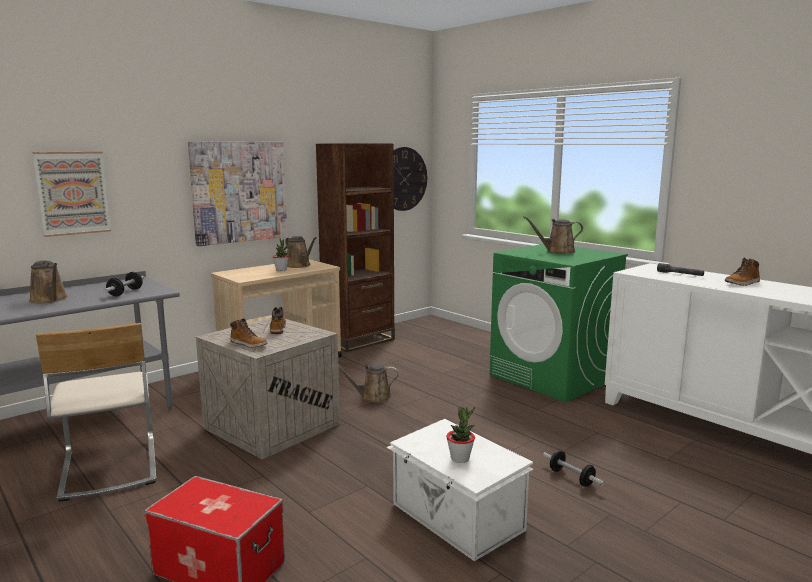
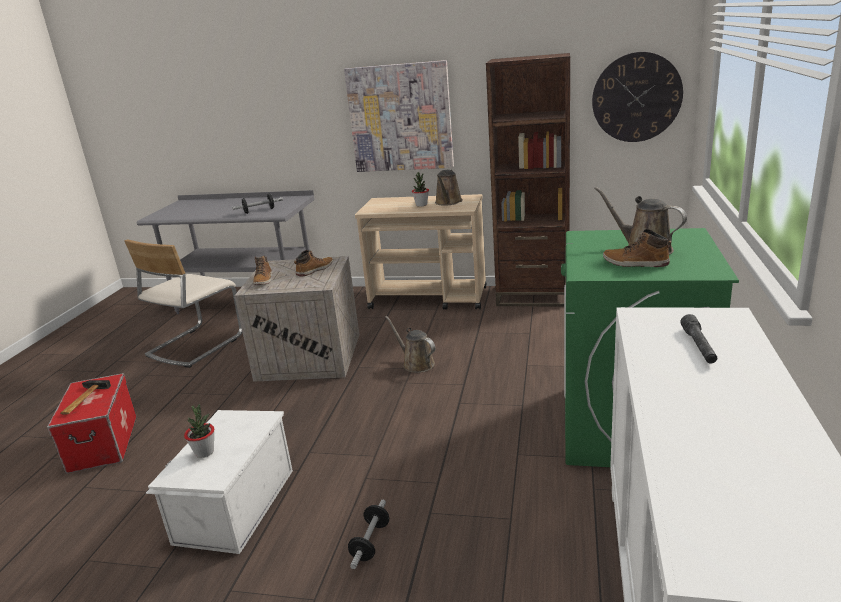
camera: 55 degrees right, 10 degrees up
brown watering can [29,260,67,303] -> none
picture [32,152,111,237] -> none
boot [725,258,760,286] -> boot moved to [603,229,671,267]
none -> hammer [60,380,111,415]

